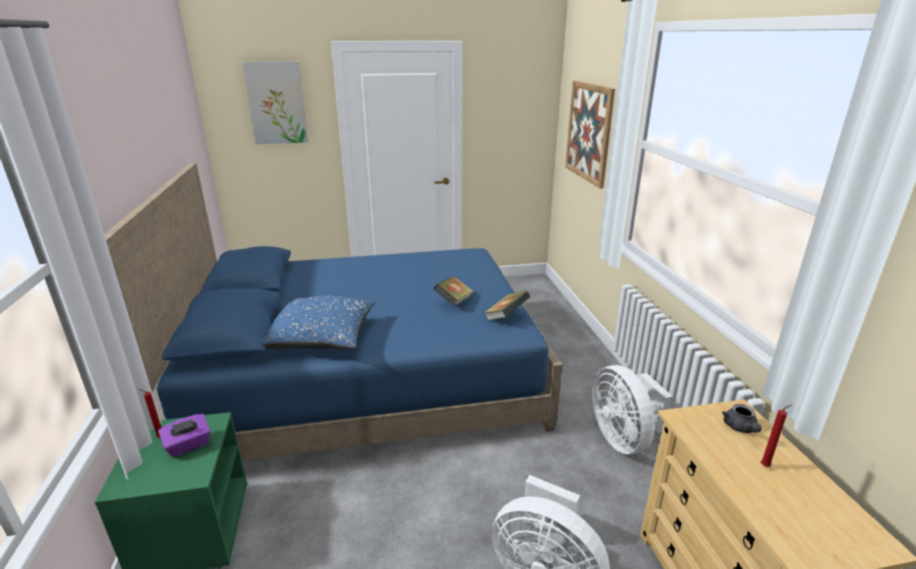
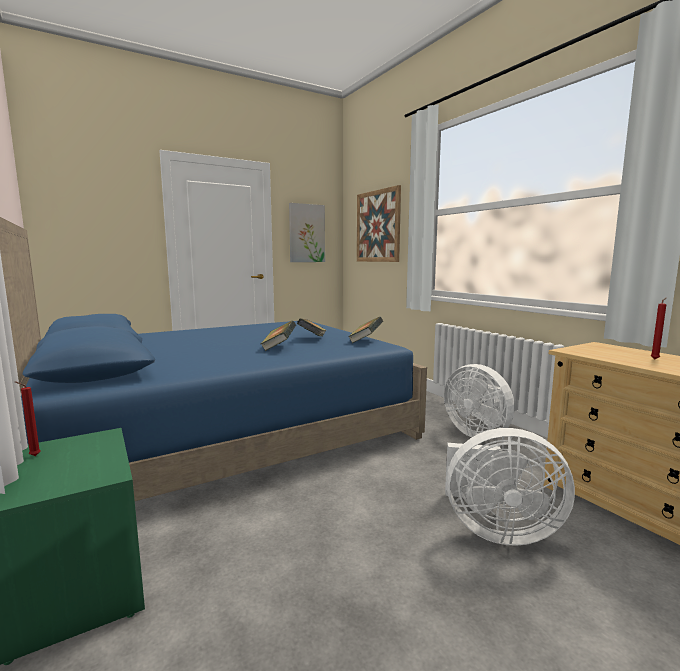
camera: 20 degrees left, 15 degrees down
purple tissue box [158,414,210,457] -> none
picture [243,61,308,144] -> picture moved to [289,203,325,262]
blue pillow [261,296,375,350] -> none
grey teapot [722,404,762,433] -> none
none -> book [261,320,296,351]

